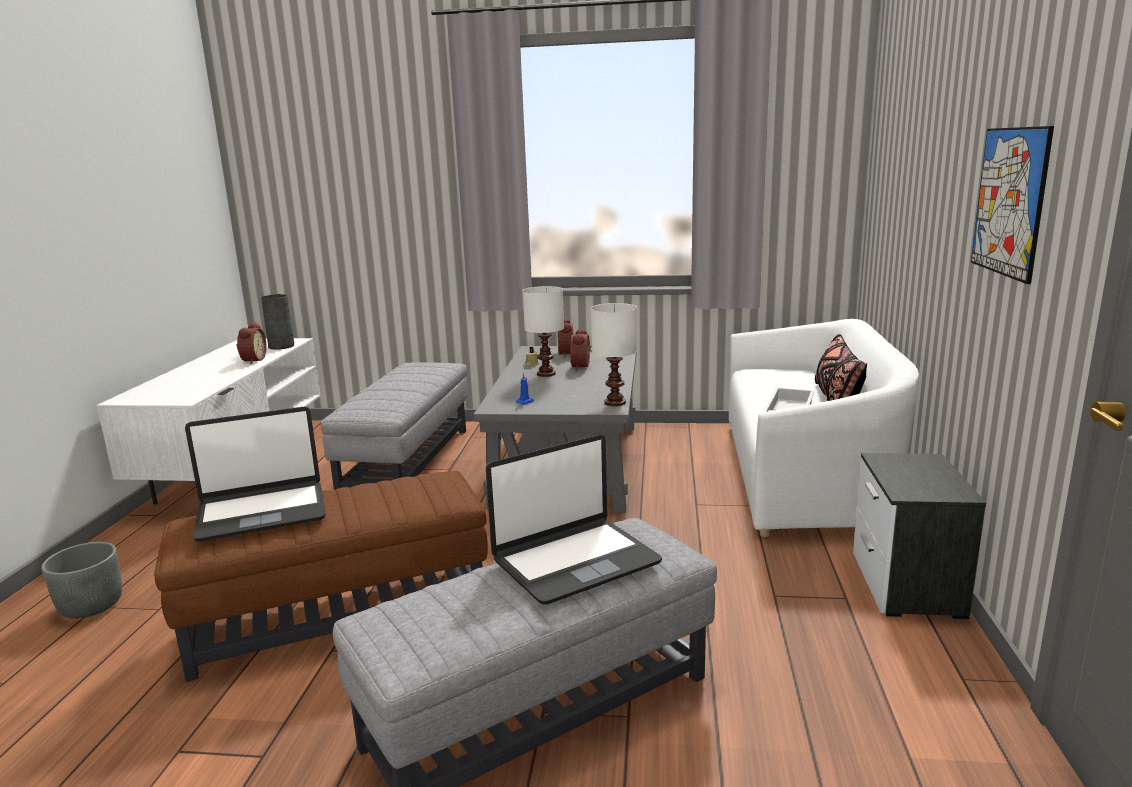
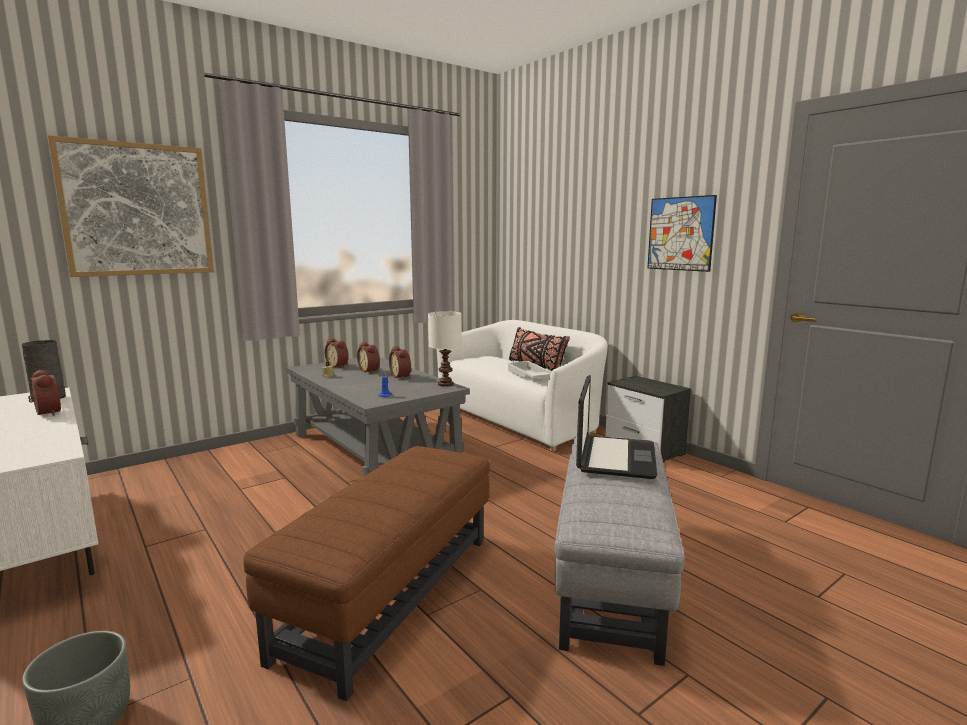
camera: 45 degrees left, 5 degrees down
laptop [185,407,326,542] -> none
grey ottoman [321,362,468,490] -> none
white table lamp [523,286,564,377] -> none
none -> picture [48,135,214,277]
none -> alarm clock [389,346,411,379]

